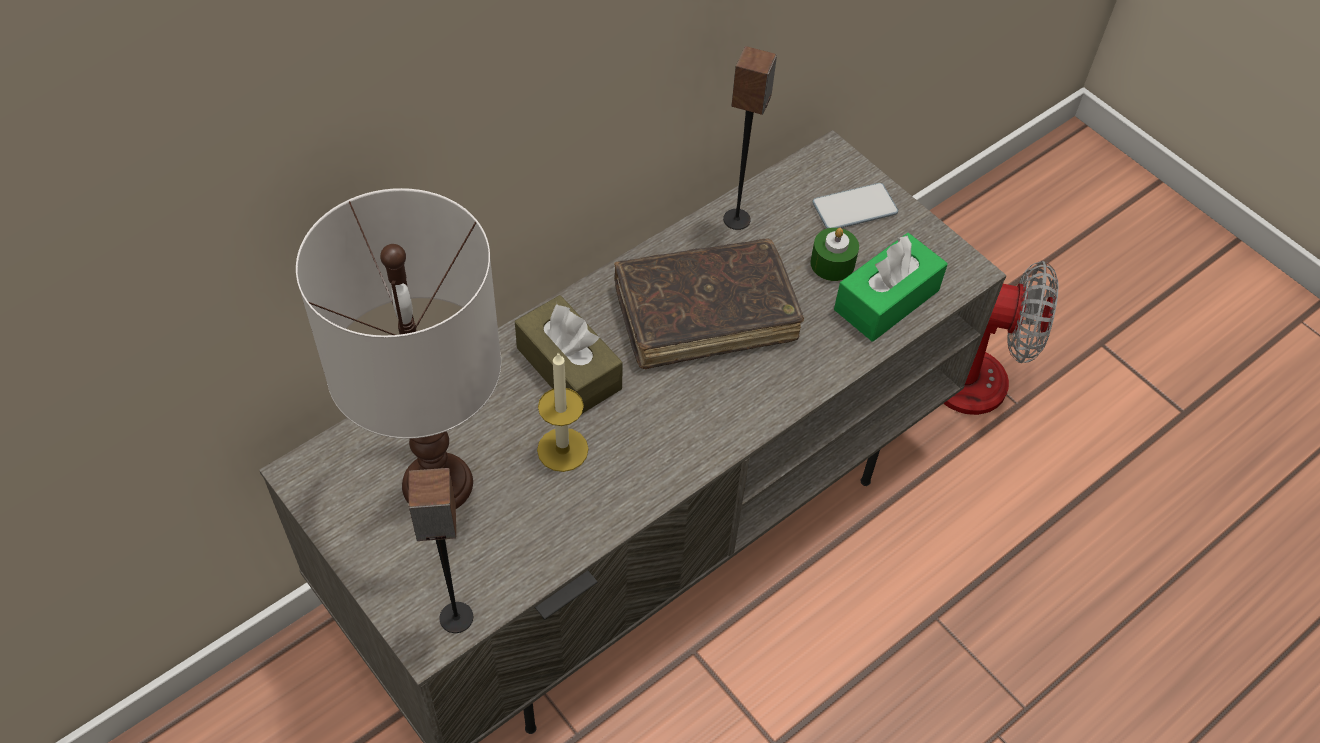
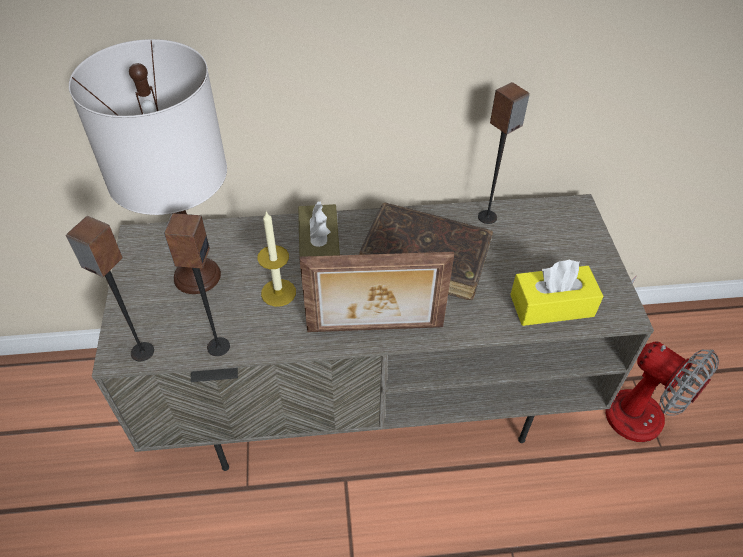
camera: 35 degrees right, 5 degrees down
green candle [810,228,859,281] -> none
phone [812,183,898,229] -> none
green tissue box [834,233,948,341] -> yellow tissue box [510,260,604,326]
none -> speaker [164,213,230,356]
none -> picture frame [300,252,454,332]

